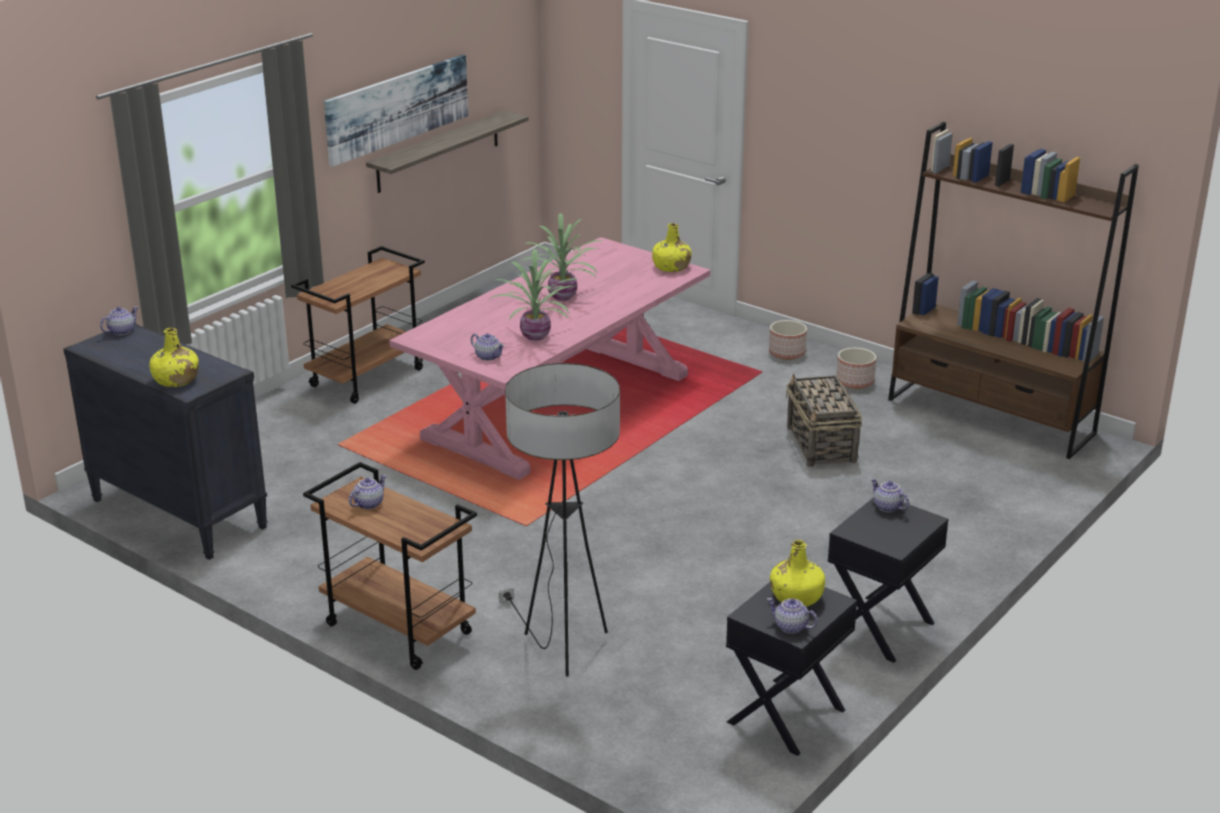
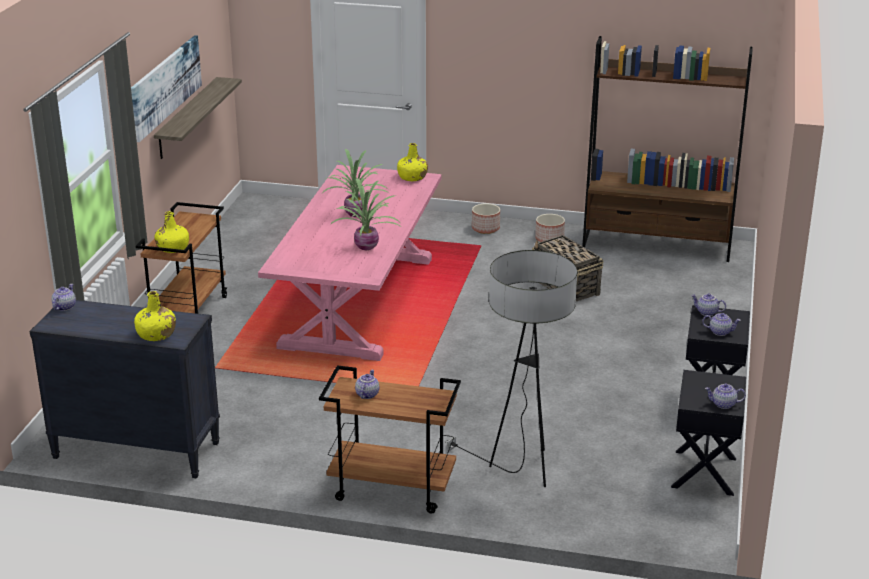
camera: 25 degrees left, 0 degrees up
teapot [471,333,505,361] -> teapot moved to [702,313,741,336]
yellow bottle [770,540,825,607] -> yellow bottle moved to [155,211,189,253]

